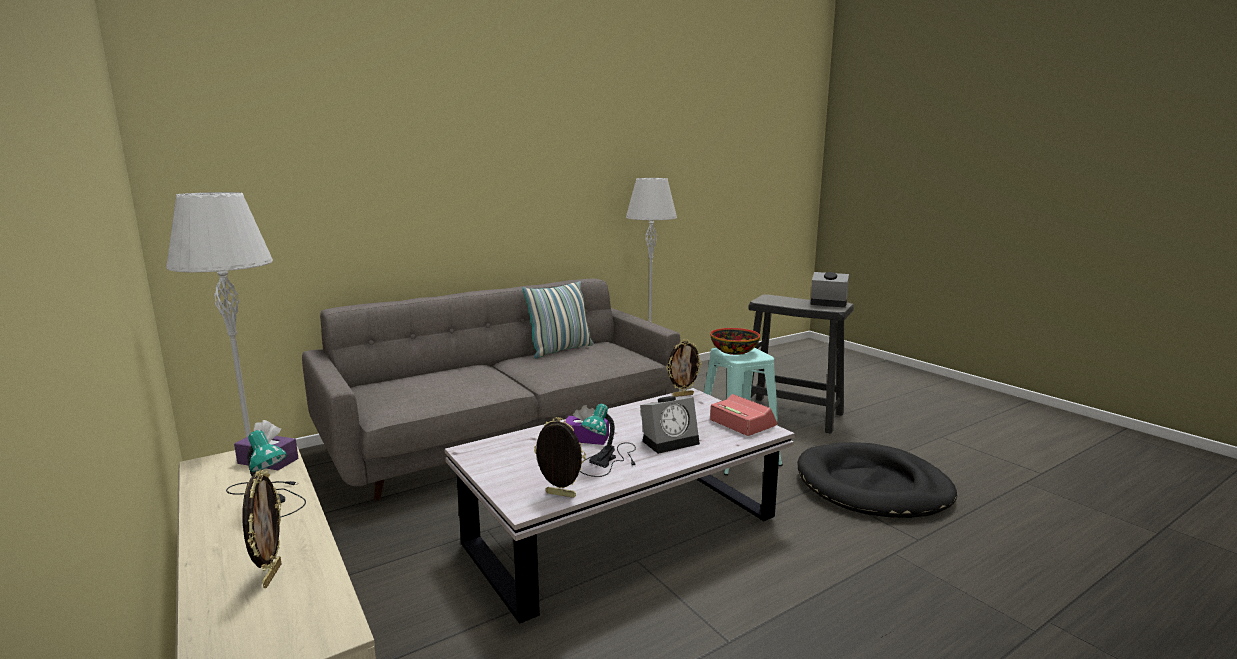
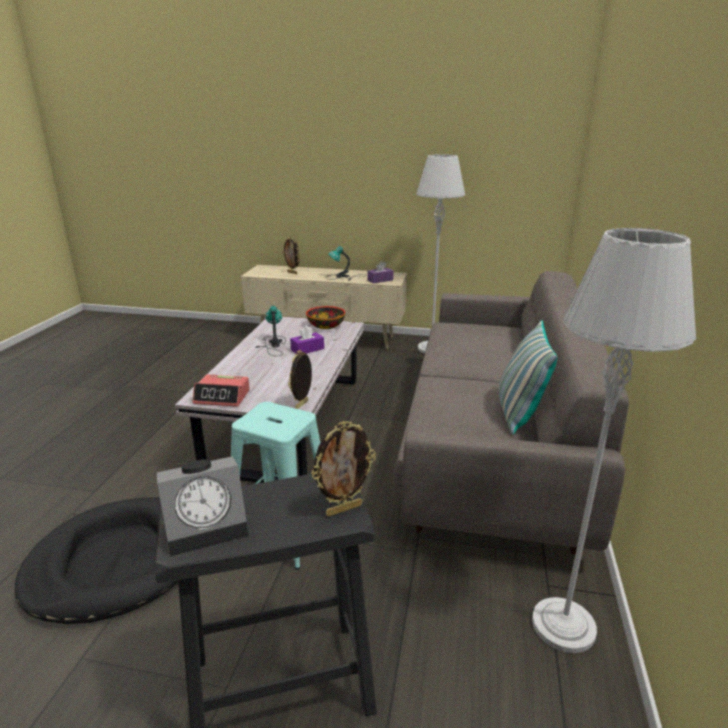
camera: 135 degrees right, 10 degrees up
picture frame [534,417,586,498] -> picture frame moved to [311,421,376,516]
alarm clock [640,396,700,454] -> none
bowl [710,328,760,355] -> bowl moved to [306,306,345,329]

